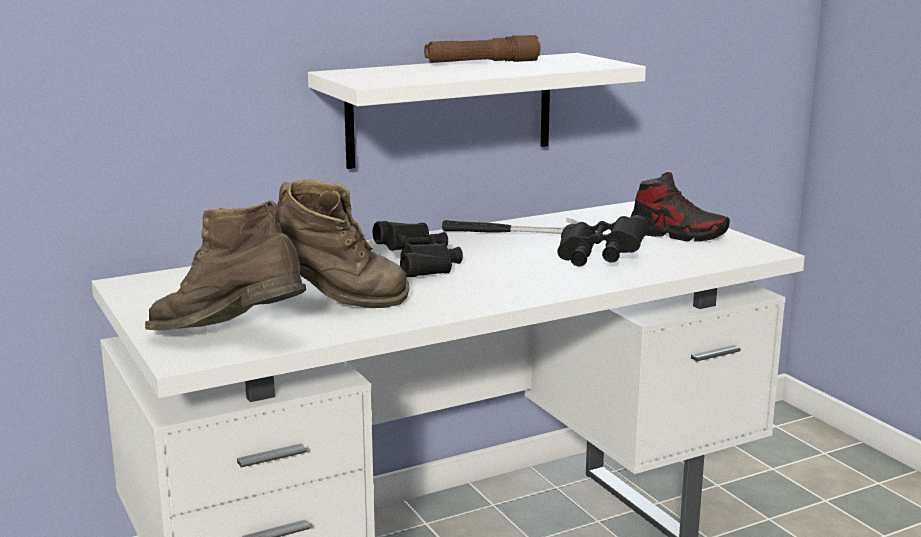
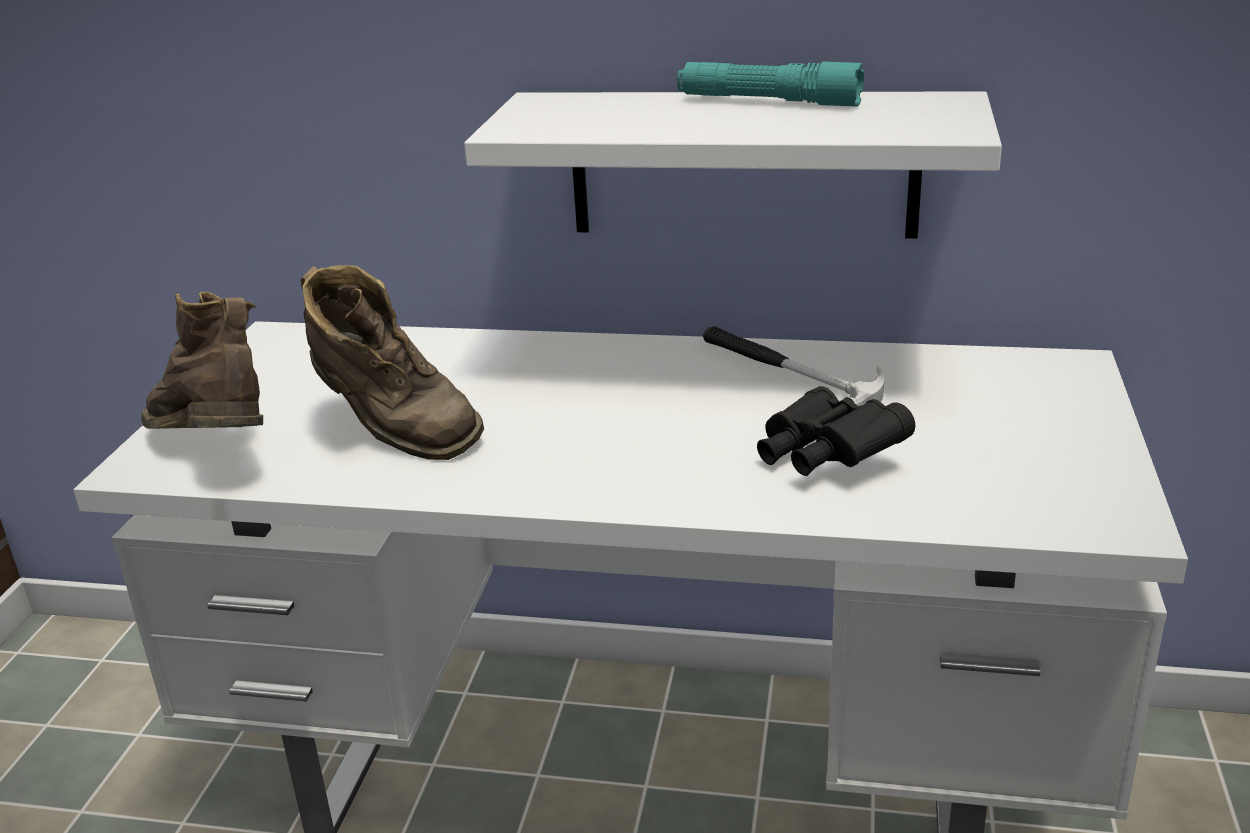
camera: 40 degrees right, 10 degrees up
black binoculars [373,221,463,277] -> none
brown flashlight [424,35,540,62] -> turquoise flashlight [677,62,864,107]
shoe [631,172,730,242] -> none

